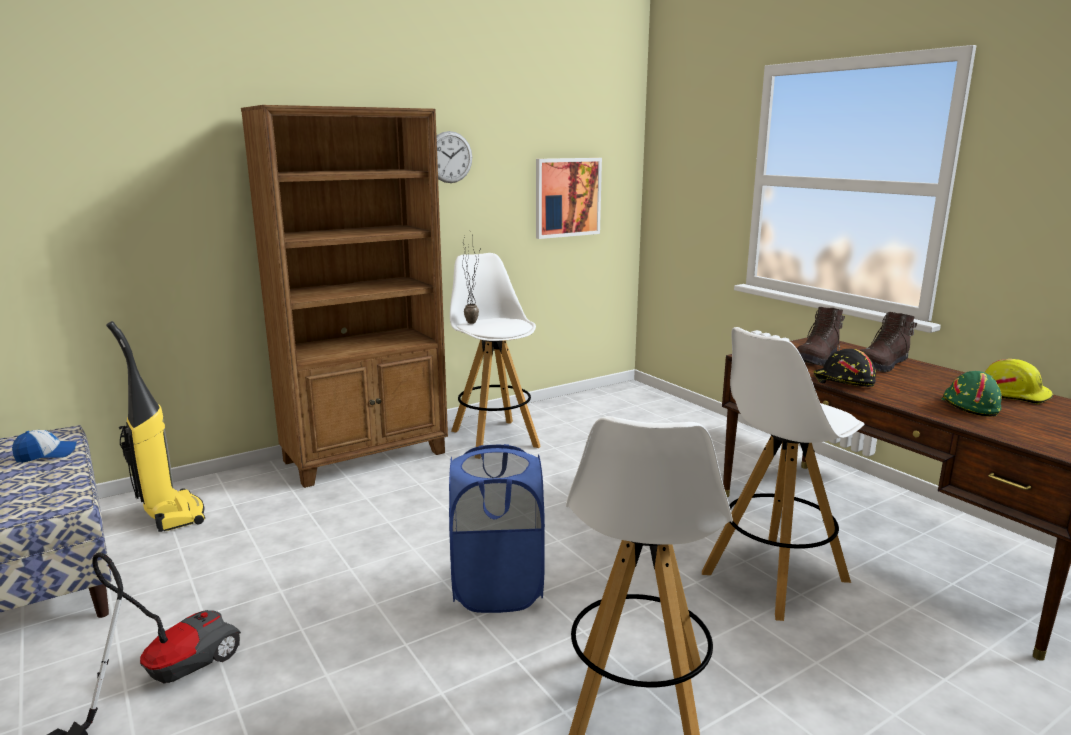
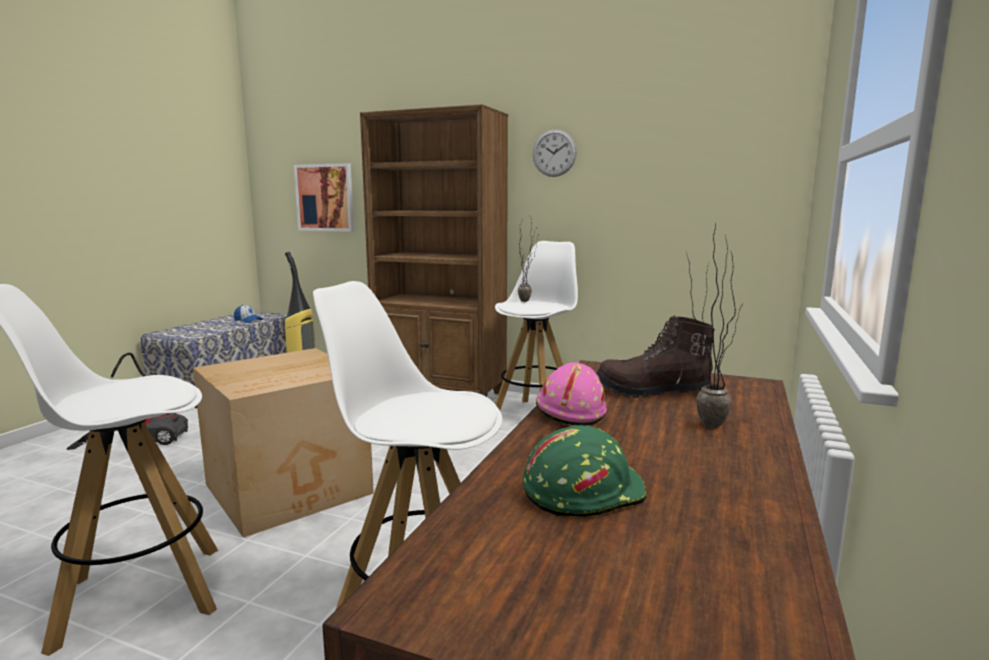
camera: 55 degrees right, 5 degrees down
blue laundry basket [449,444,545,613] -> cardboard box [193,348,374,538]
picture [536,158,602,239] -> picture moved to [294,163,354,232]
black hard hat [813,349,876,387] -> pink hard hat [536,363,607,426]
brown boot [859,312,917,372] -> potted plant [687,226,743,429]
yellow hard hat [985,359,1053,404] -> none

